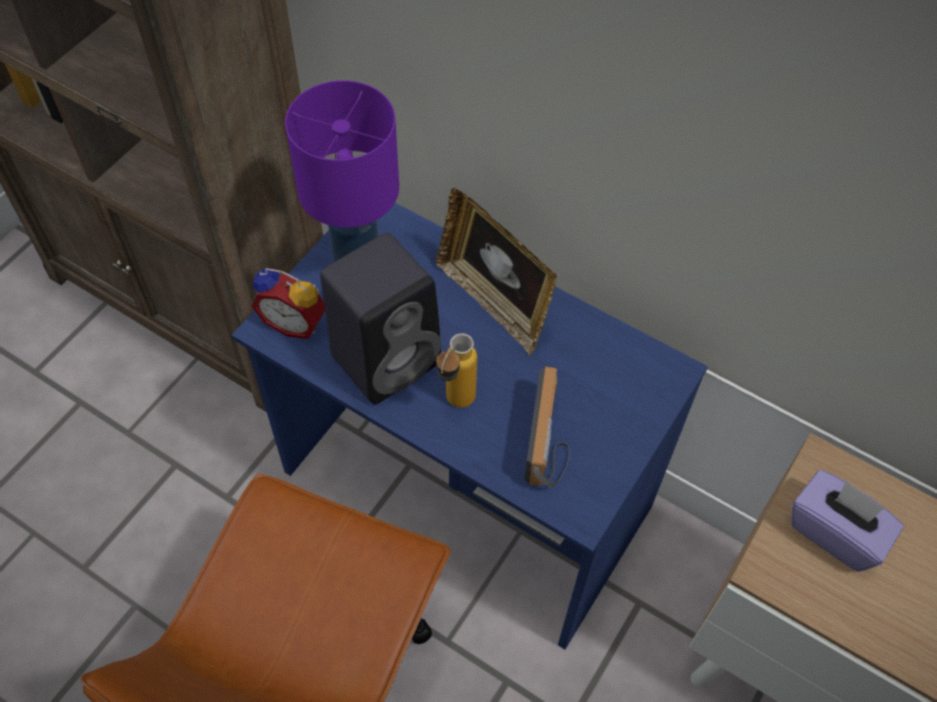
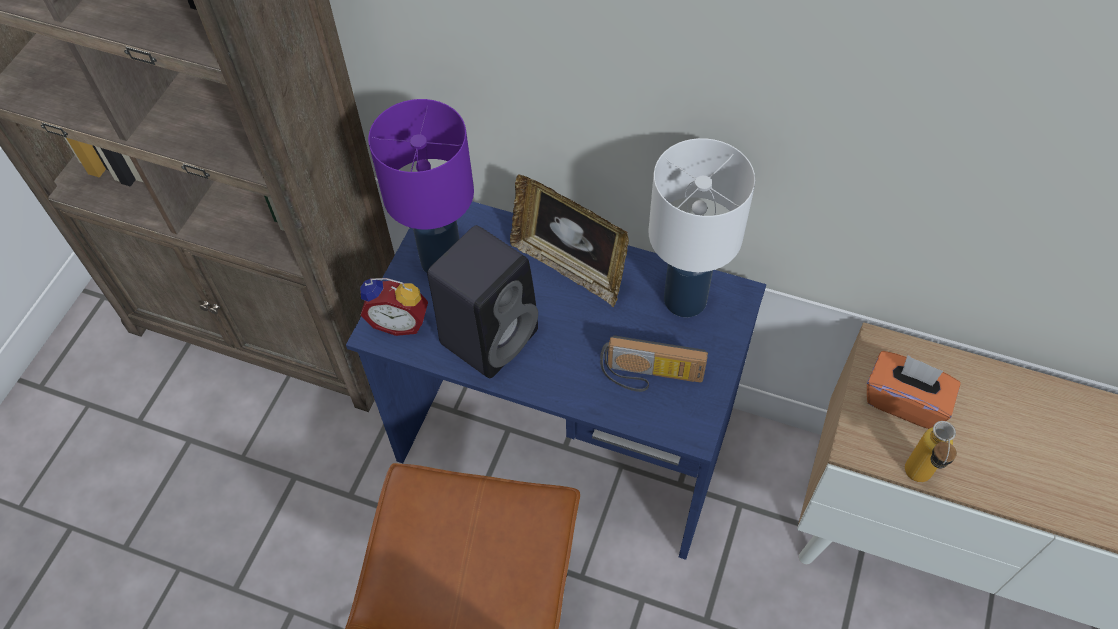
camera: 10 degrees left, 0 degrees up
bottle [436,333,477,408] -> bottle moved to [905,421,957,482]
radio [524,366,570,488] -> radio turned 105 degrees clockwise [600,336,708,392]
purple tissue box [791,470,904,572] -> orange tissue box [867,351,961,429]
none -> white table lamp [649,138,755,317]

